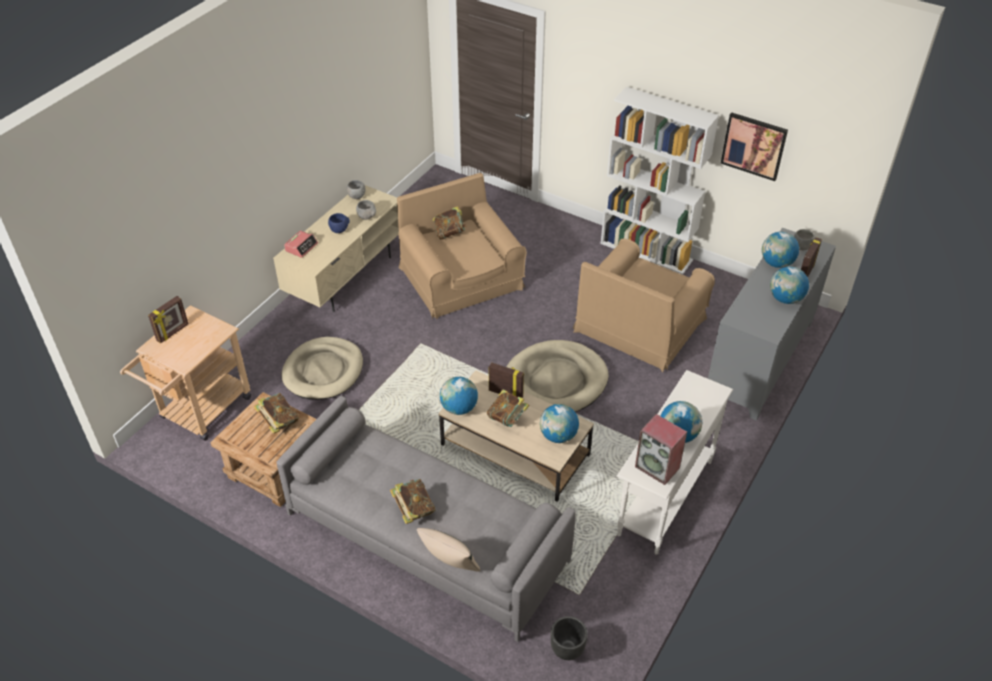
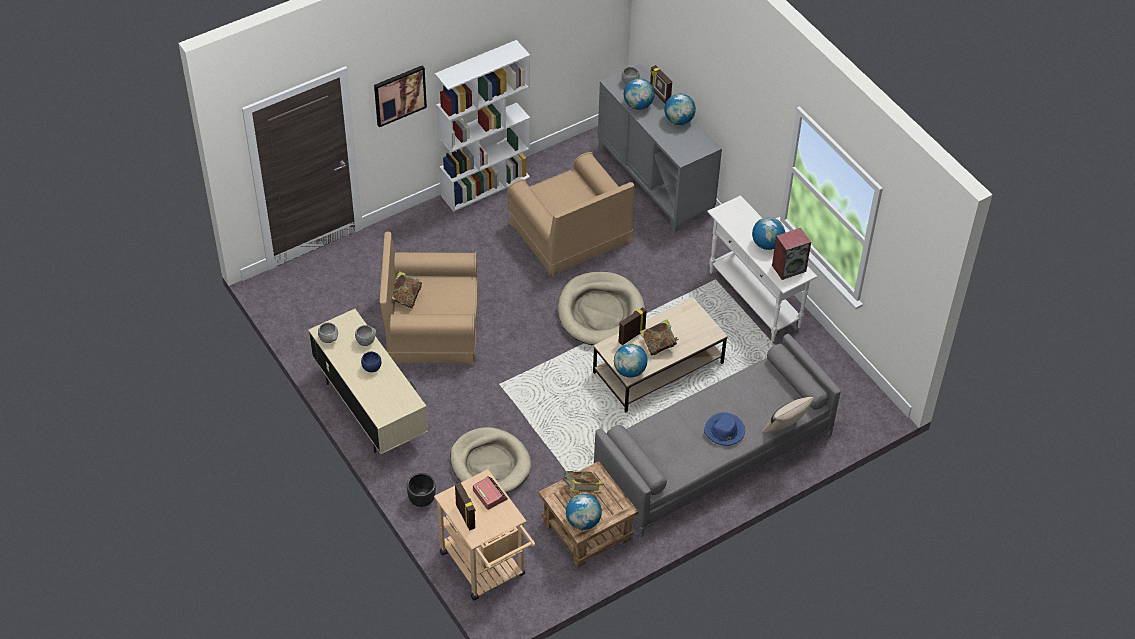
camera: 65 degrees left, 5 degrees up
alarm clock [284,231,318,258] -> alarm clock moved to [473,476,508,510]
book [390,479,435,524] -> blue hat [704,412,745,446]
globe [540,404,579,443] -> globe moved to [566,494,602,530]
black planter [551,616,588,660] -> black planter moved to [407,473,436,507]
picture [721,112,788,181] -> picture moved to [374,65,427,127]

